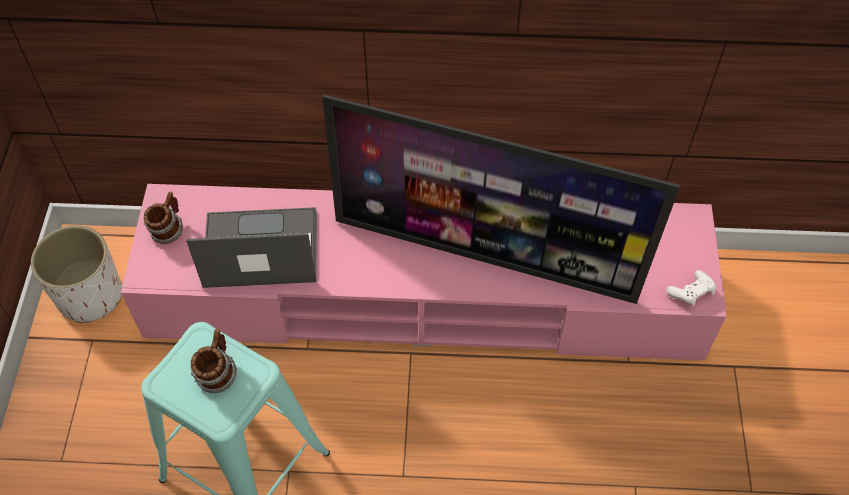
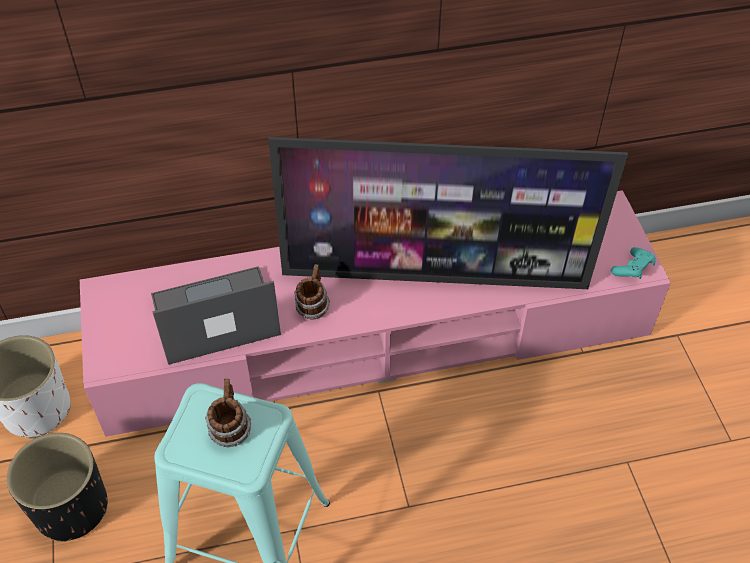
camera: 15 degrees left, 5 degrees down
mug [144,192,183,244] -> mug moved to [294,264,330,320]
white game controller [666,270,716,306] -> turquoise game controller [611,247,656,279]
none -> black planter [7,433,108,542]

